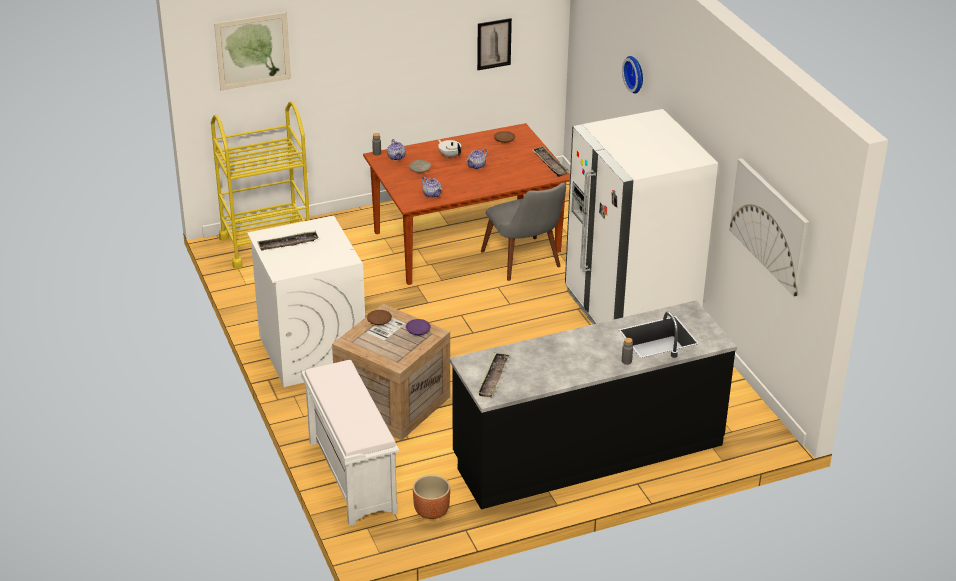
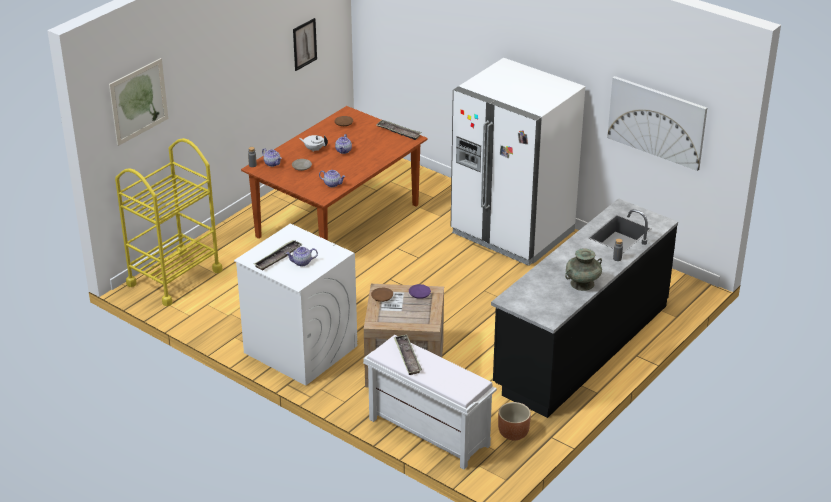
camera: 30 degrees left, 0 degrees up
tray [478,352,510,397] -> tray moved to [394,334,422,375]
grey chair [481,183,566,281] -> none
wall clock [622,56,643,94] -> none
none -> teapot [286,247,318,266]
none -> turquoise vase [565,248,602,291]

